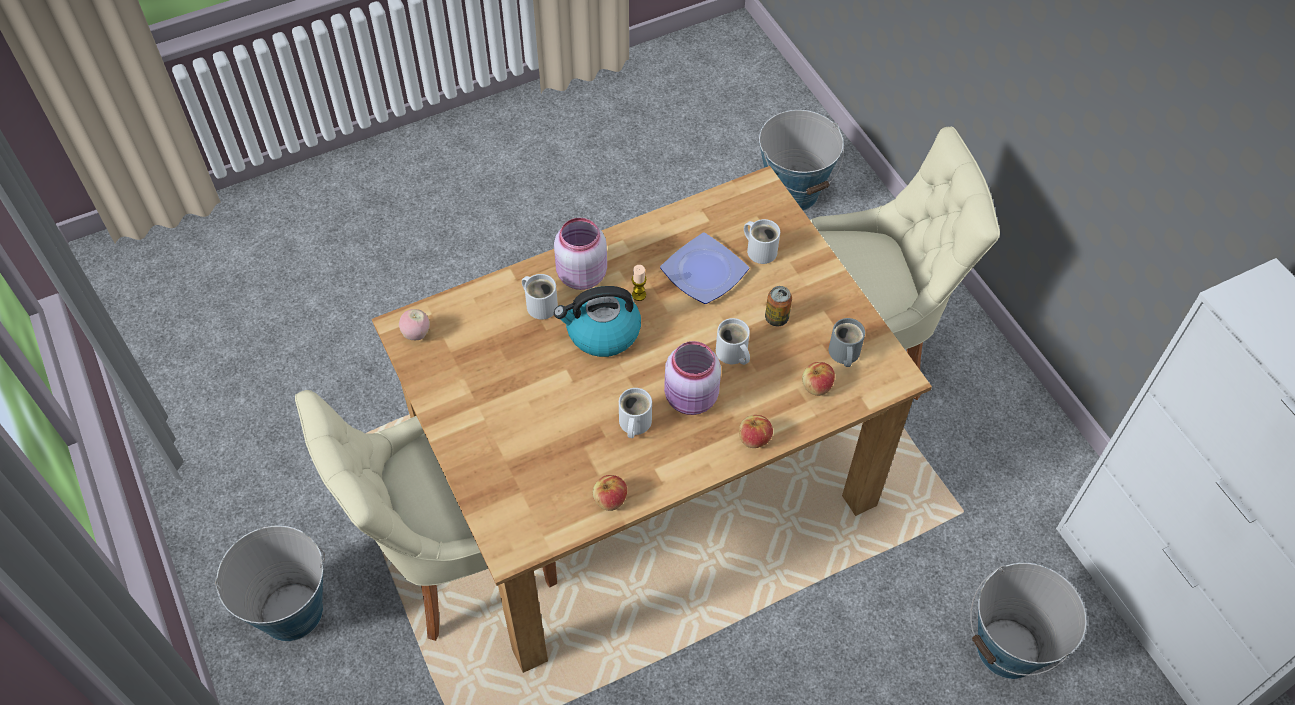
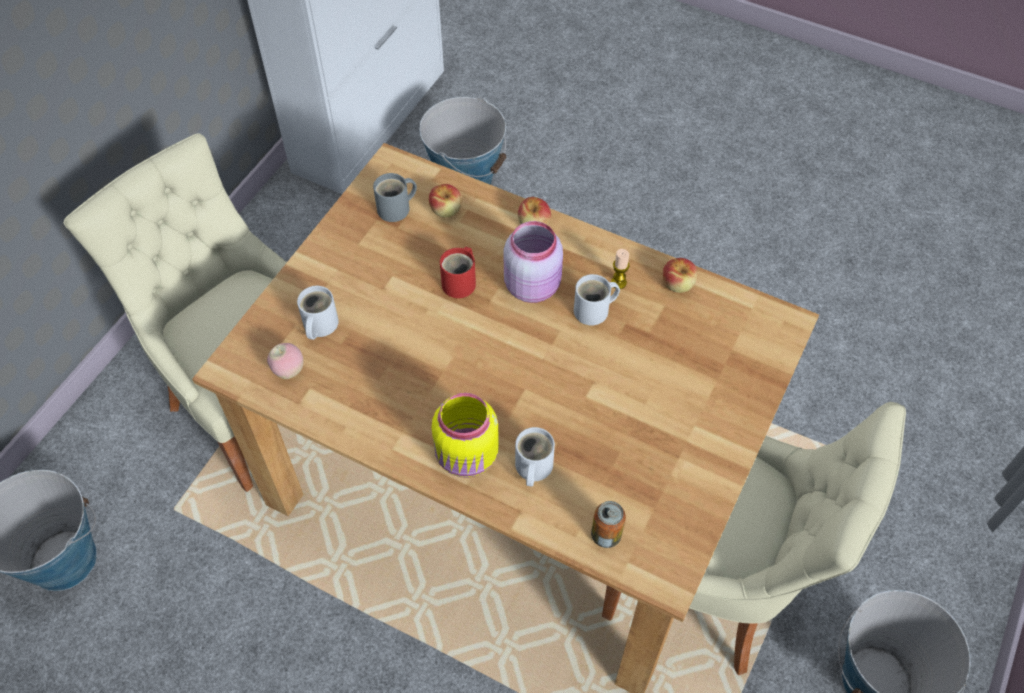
camera: 125 degrees left, 0 degrees up
apple [399,309,430,340] -> apple moved to [267,343,303,379]
pink jar [554,218,607,290] -> yellow jar [431,393,499,478]
kettle [554,286,641,357] -> none
candle [632,265,646,301] -> candle moved to [611,249,630,289]
plate [660,232,749,304] -> none
white mug [716,318,750,365] -> red mug [440,247,476,298]
can [765,286,792,326] -> can moved to [591,501,626,548]

